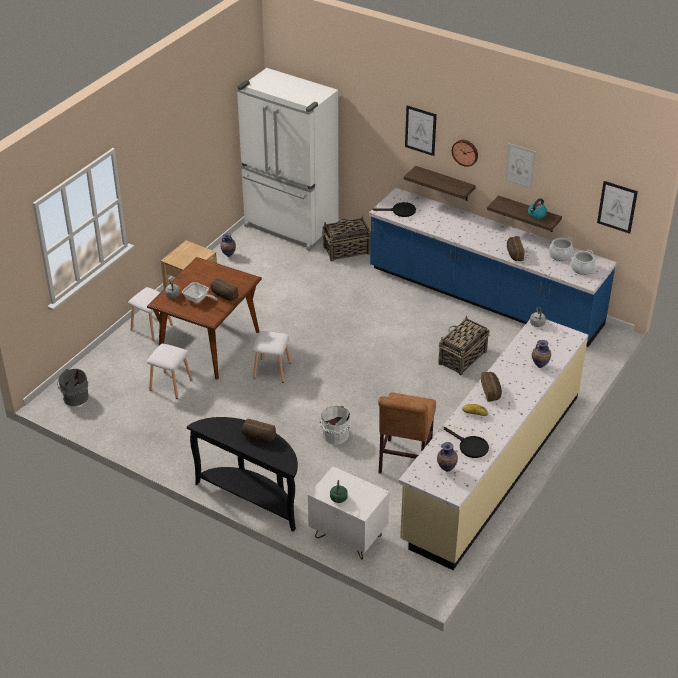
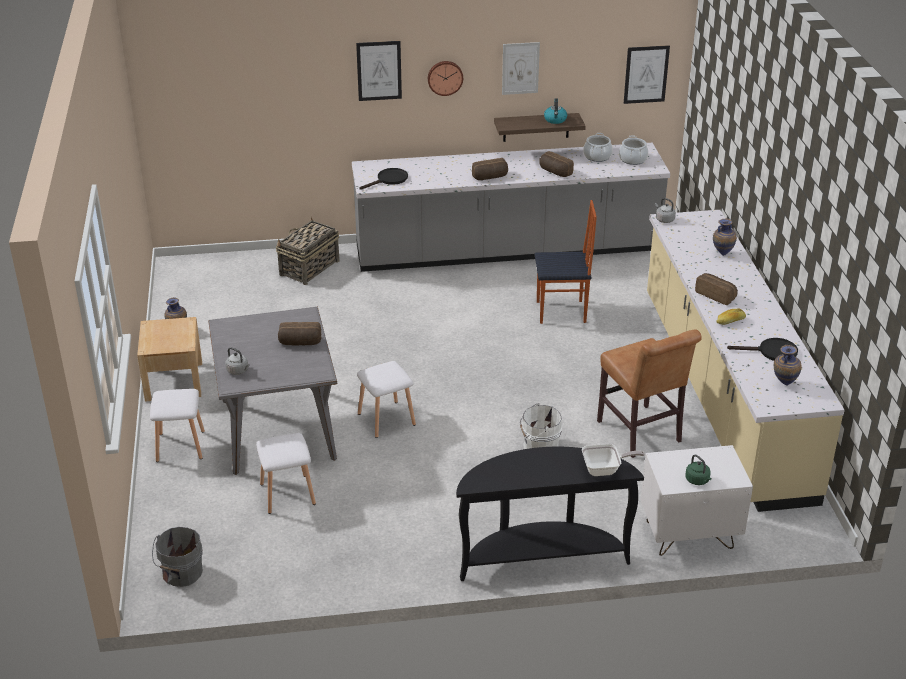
camera: 40 degrees left, 5 degrees down
brown dining table [147,257,262,380] -> grey dining table [208,307,337,475]
frying pan [182,282,217,303] -> frying pan moved to [582,444,645,476]
white fridge [237,68,338,251] -> none
bread [241,419,276,442] -> bread moved to [472,158,508,180]
blue counter [369,188,617,347] -> grey counter [352,143,670,272]
shelf [404,166,476,201] -> none
basket [438,316,490,375] -> chair [535,200,597,324]

